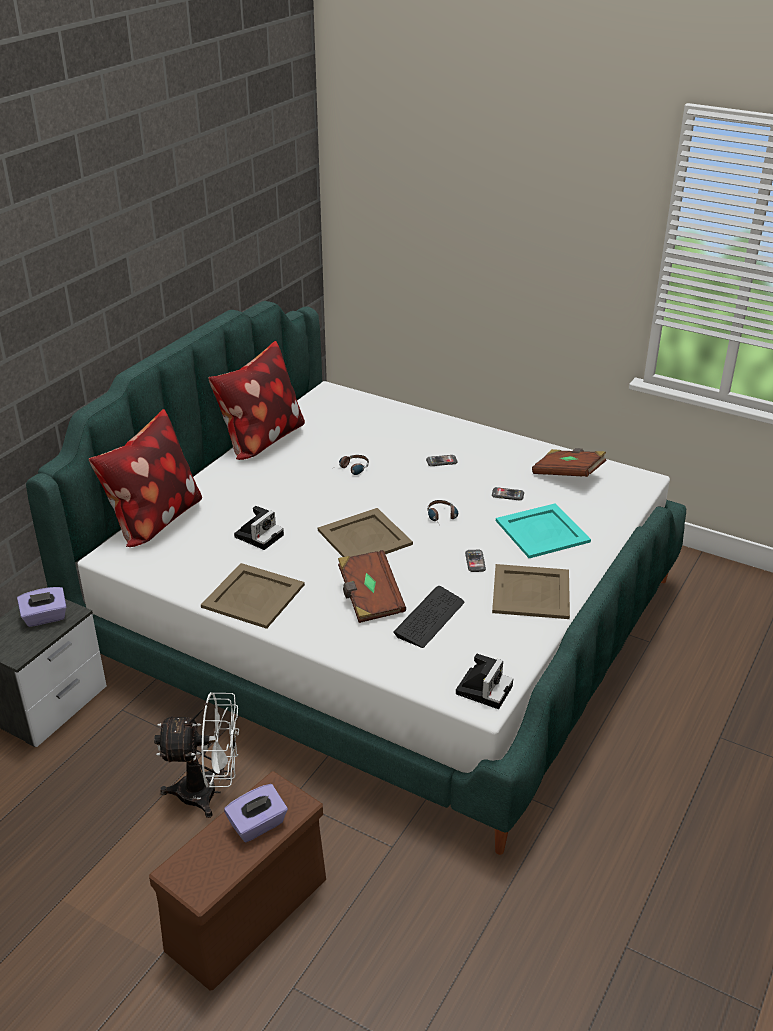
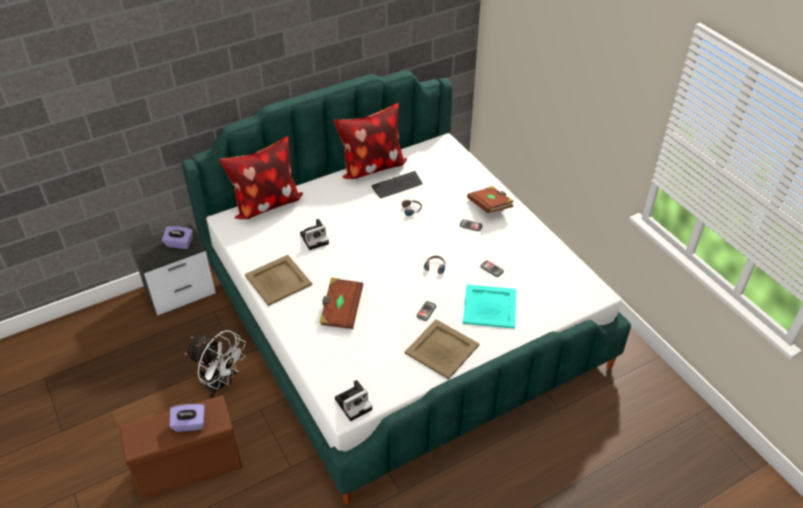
camera: 30 degrees right, 10 degrees up
beige tray [318,508,413,557] -> none
keyboard [393,586,464,648] -> keyboard moved to [371,171,423,198]
brown book [532,448,607,477] -> brown book moved to [467,186,513,213]

